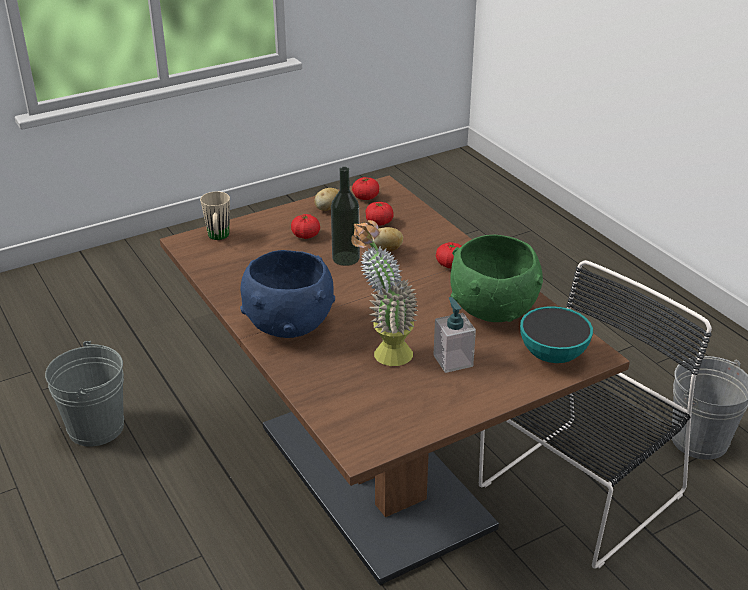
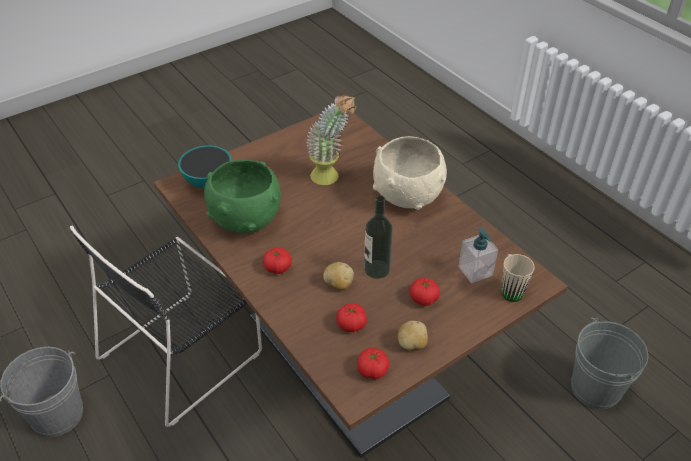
camera: 175 degrees right, 10 degrees up
blue bowl [240,250,335,338] -> beige bowl [373,136,447,210]
soap dispenser [434,297,476,373] -> soap dispenser moved to [458,227,498,283]

